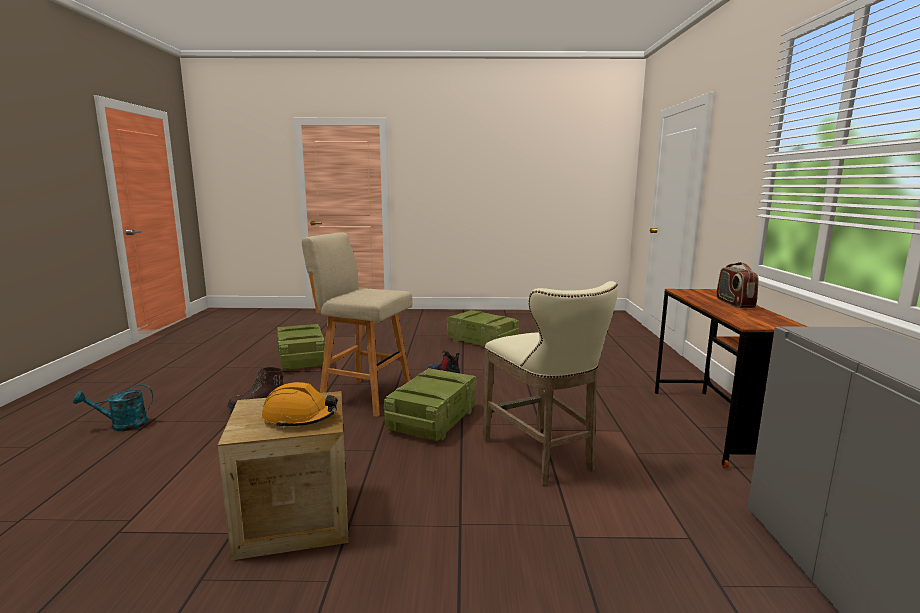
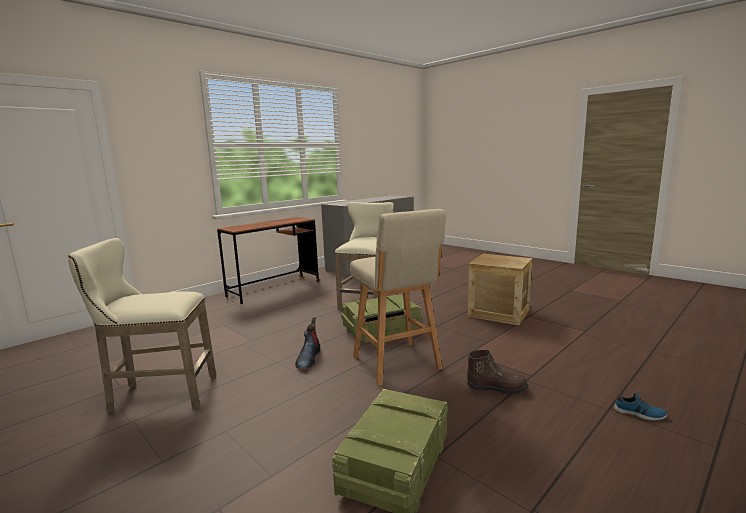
camera: 135 degrees left, 0 degrees up
turquoise watering can [73,384,153,431] -> shoe [614,392,667,420]
orange hard hat [262,382,338,429] -> none
crate [447,310,519,347] -> beige stool [68,238,216,413]
radio [716,262,759,308] -> none

